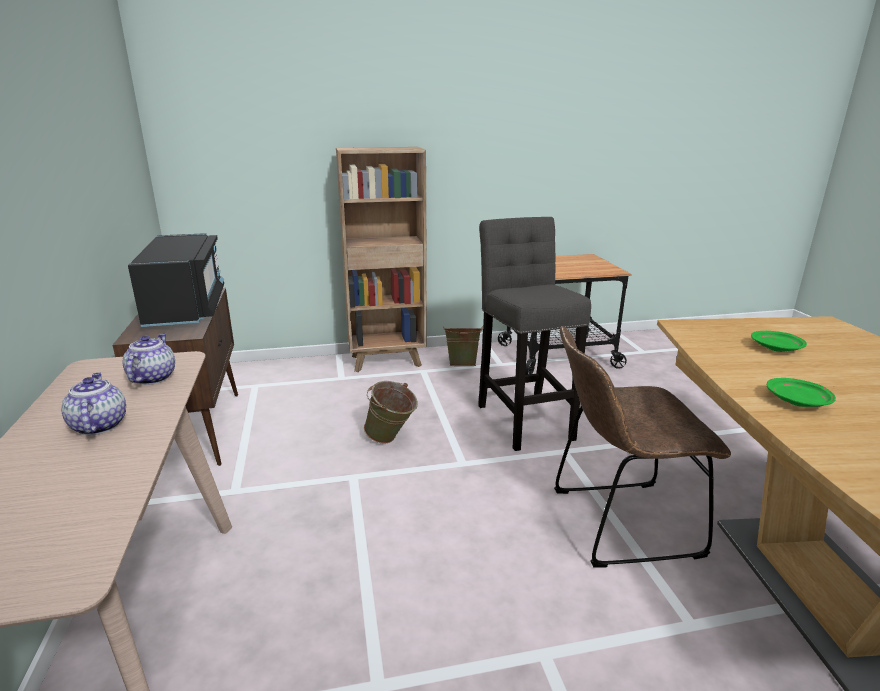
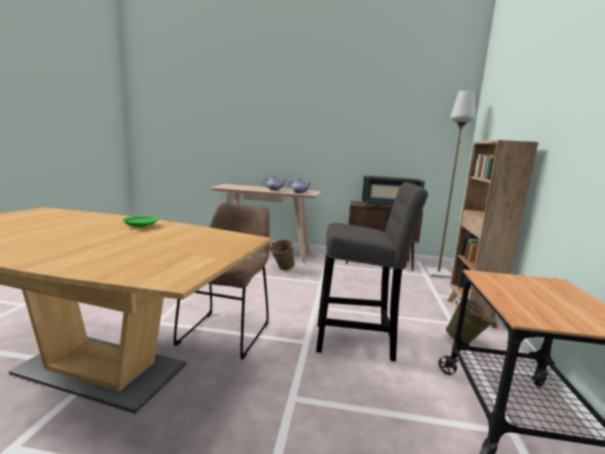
camera: 110 degrees right, 10 degrees down
green bucket [364,381,418,444] -> green bucket moved to [270,239,295,270]
green plate [751,331,807,352] -> none
none -> grey floor lamp [425,91,475,279]

